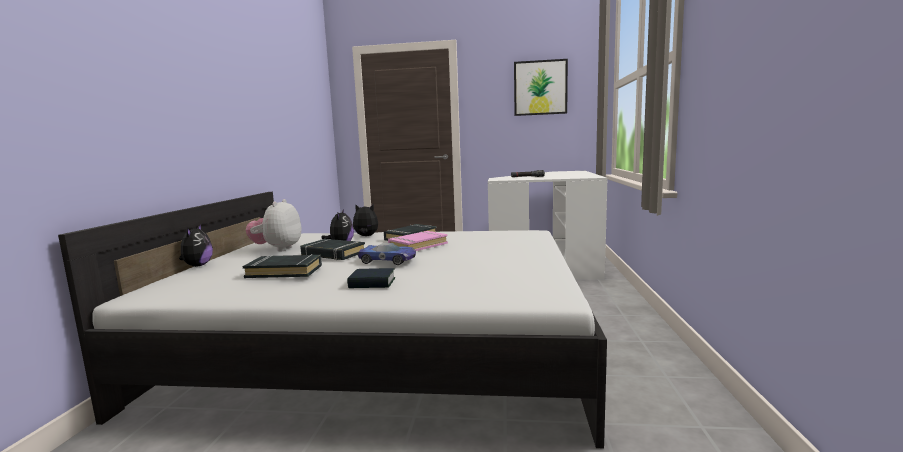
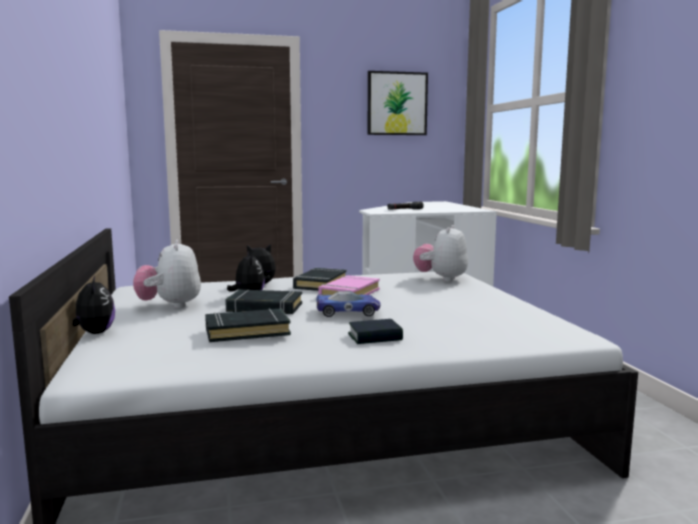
camera: 20 degrees left, 0 degrees up
none -> plush toy [413,225,468,282]

